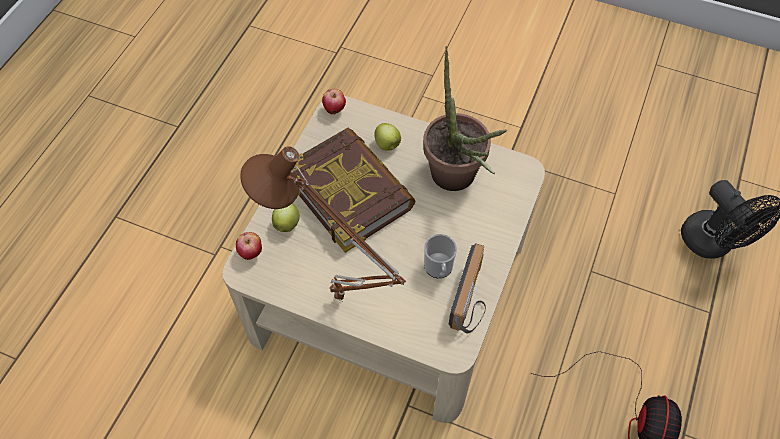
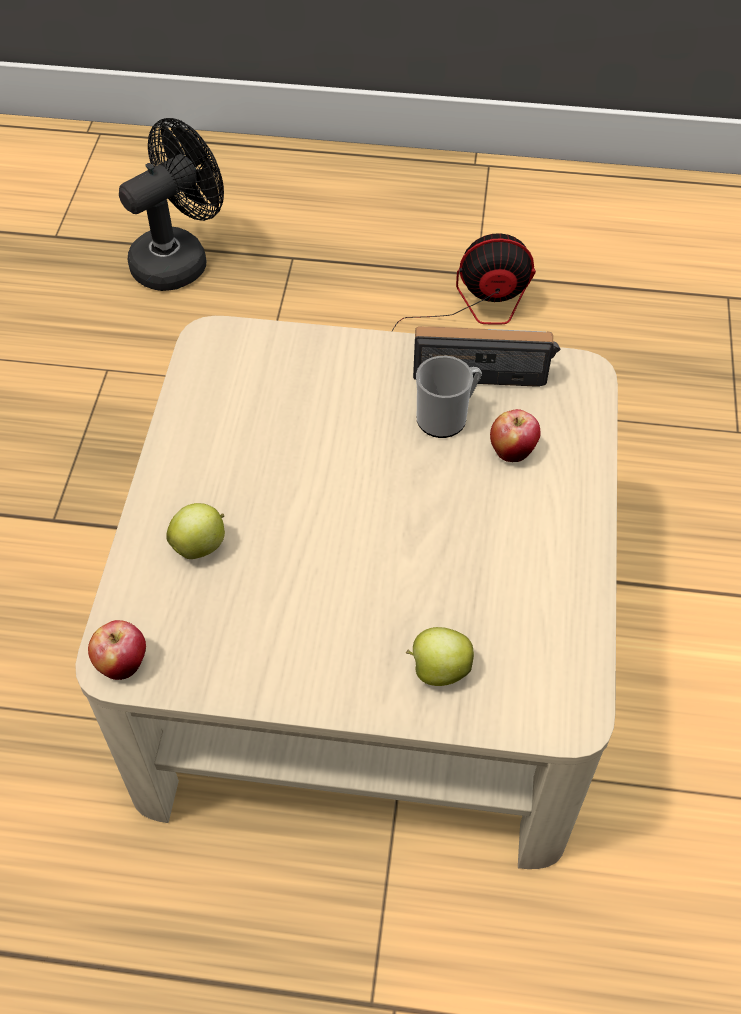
camera: 105 degrees left, 5 degrees down
apple [236,232,262,260] -> apple moved to [490,409,541,462]
brown table lamp [240,146,406,302] -> none
book [294,128,416,253] -> none
potted plant [423,46,507,191] -> none

